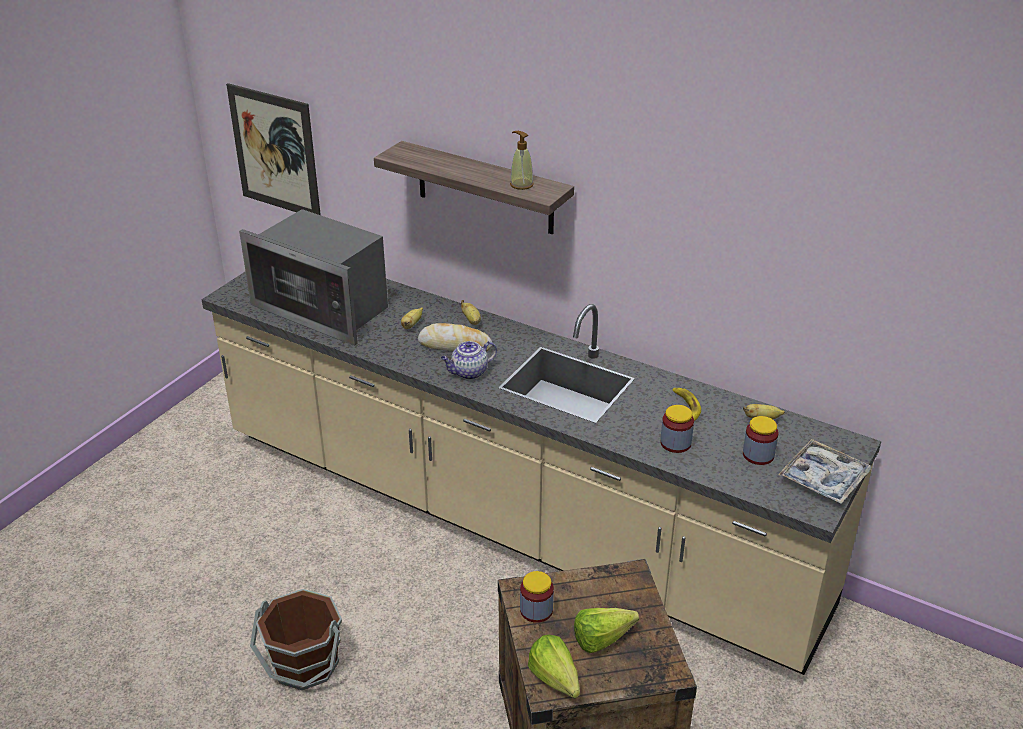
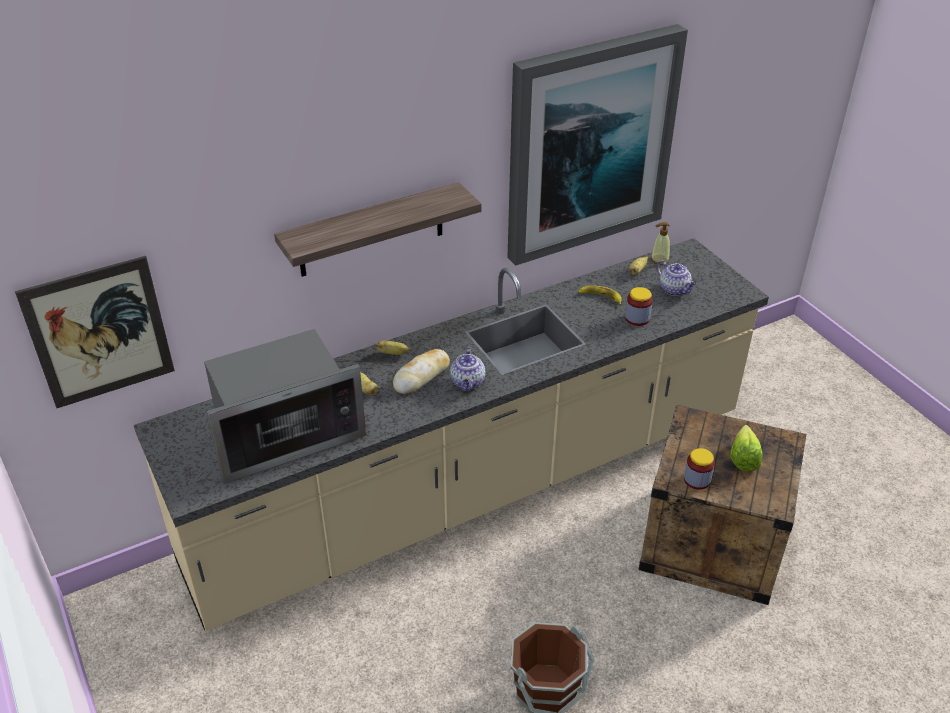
camera: 60 degrees left, 5 degrees up
soap dispenser [510,131,534,190] -> soap dispenser moved to [651,222,670,265]
lettuce [528,635,580,698] -> none
jar [743,416,779,465] -> teapot [657,260,697,296]
tray [778,439,871,504] -> none
none -> picture [507,24,688,266]

